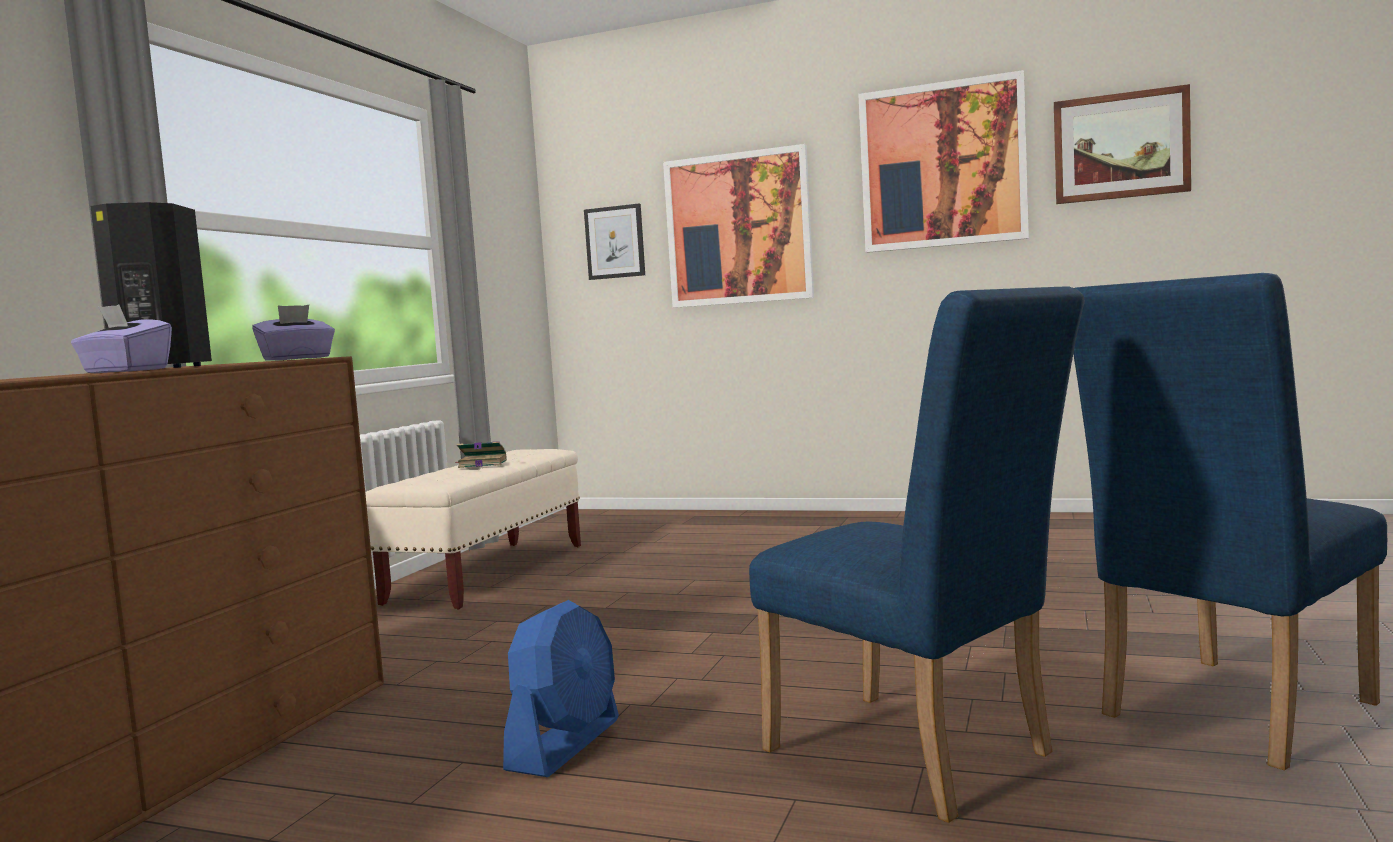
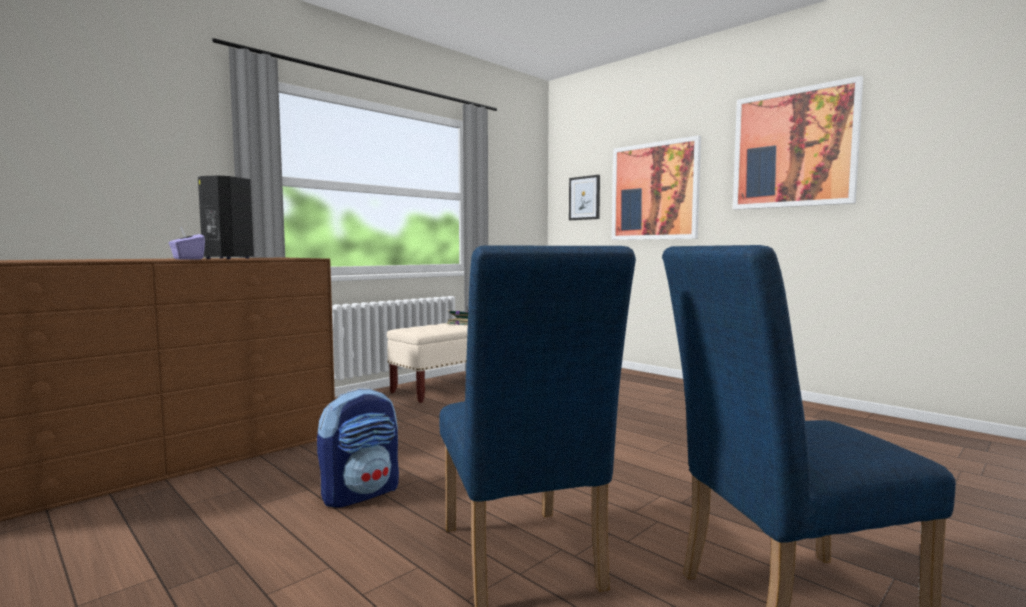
camera: 25 degrees right, 0 degrees up
purple tissue box [253,305,335,361] -> none
blue fan [503,600,619,777] -> backpack [317,388,399,508]
picture [1054,84,1191,204] -> none

